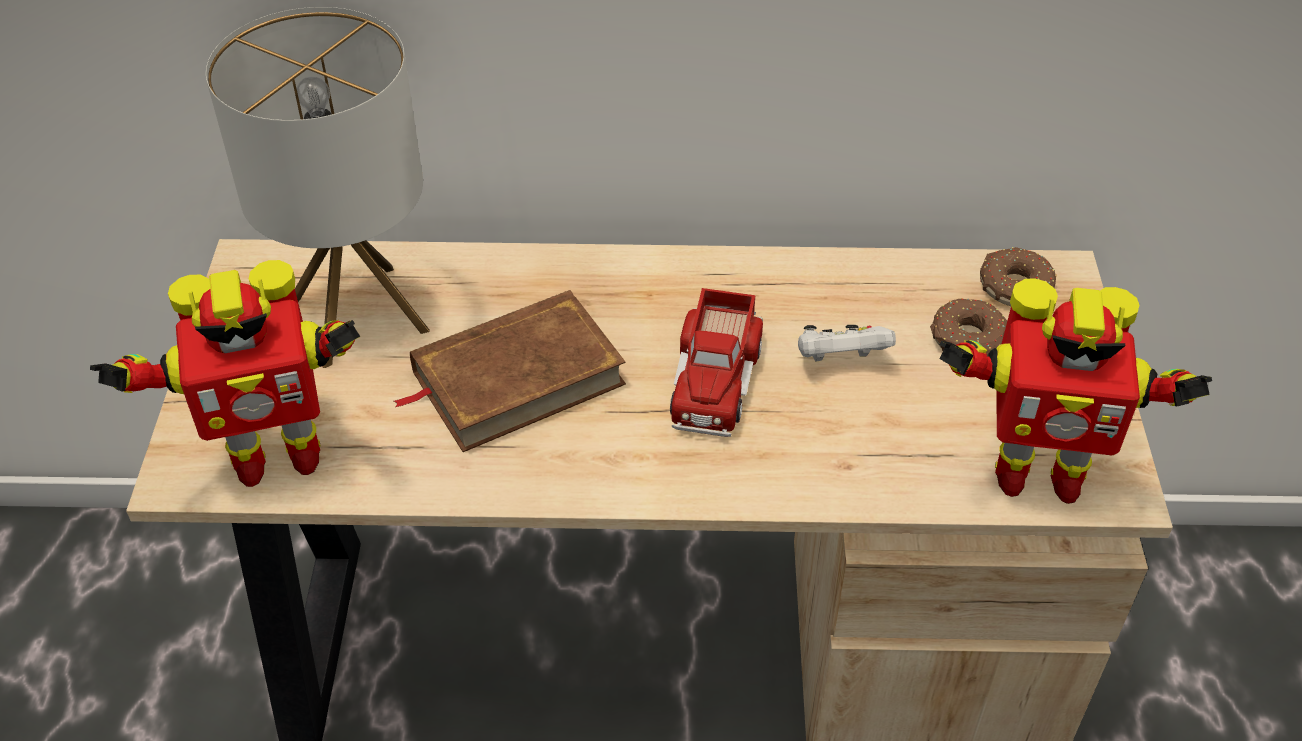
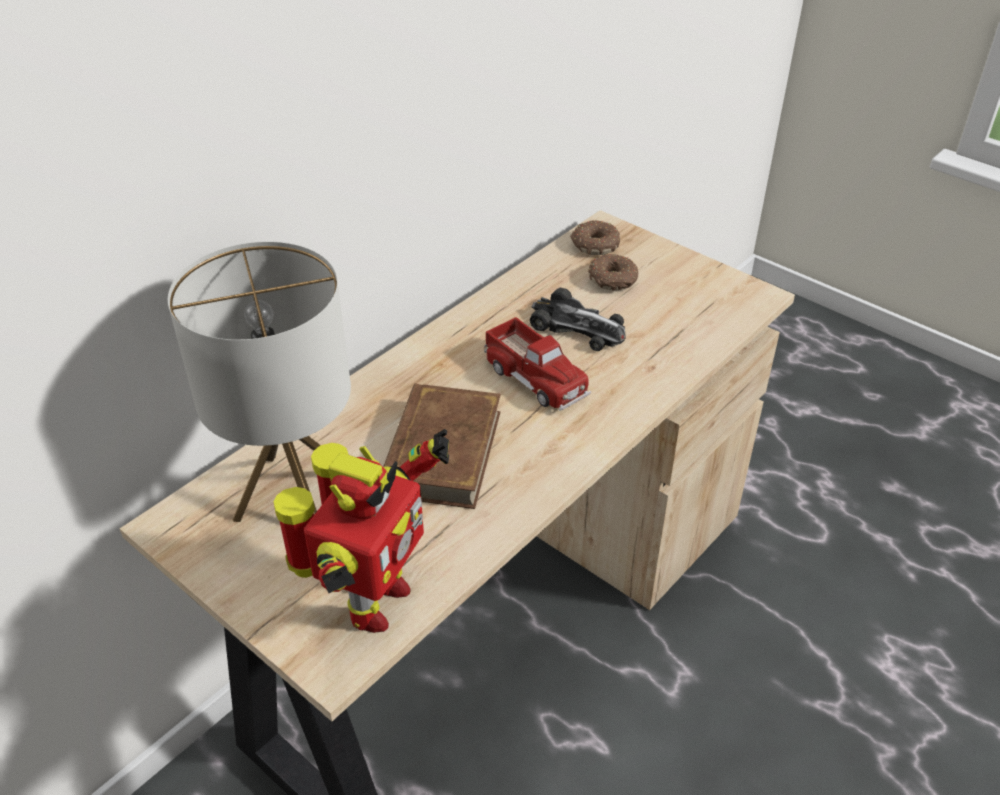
camera: 50 degrees left, 5 degrees down
white game controller [798,325,896,362] -> toy car [530,288,626,351]
toy robot [939,279,1212,504] -> none

